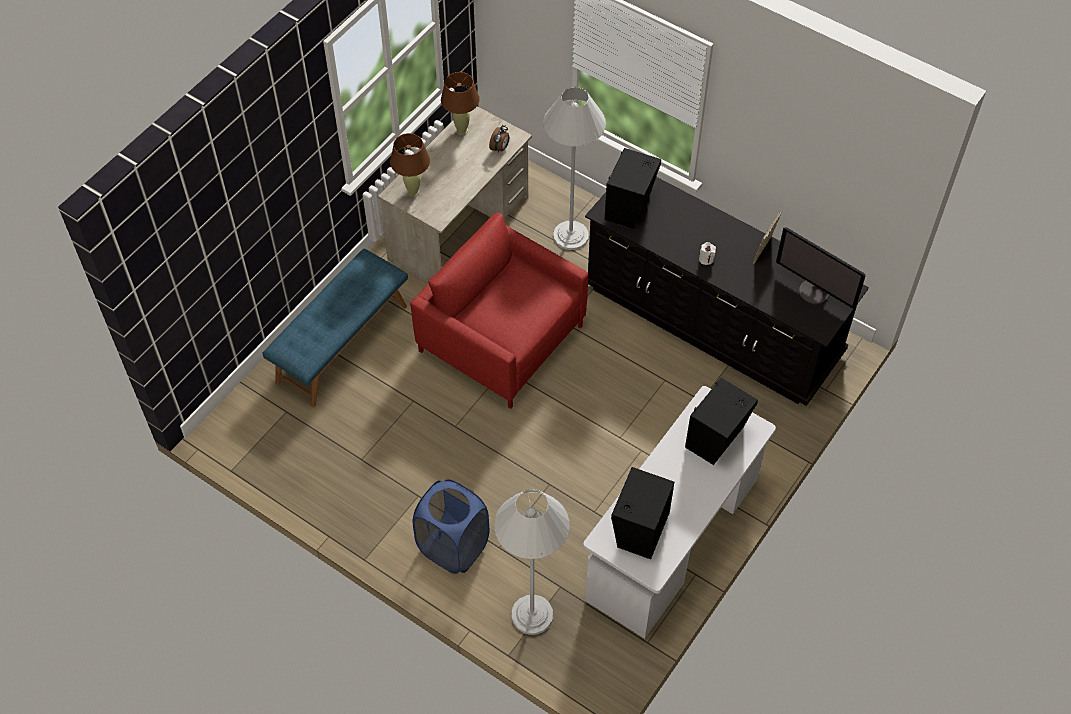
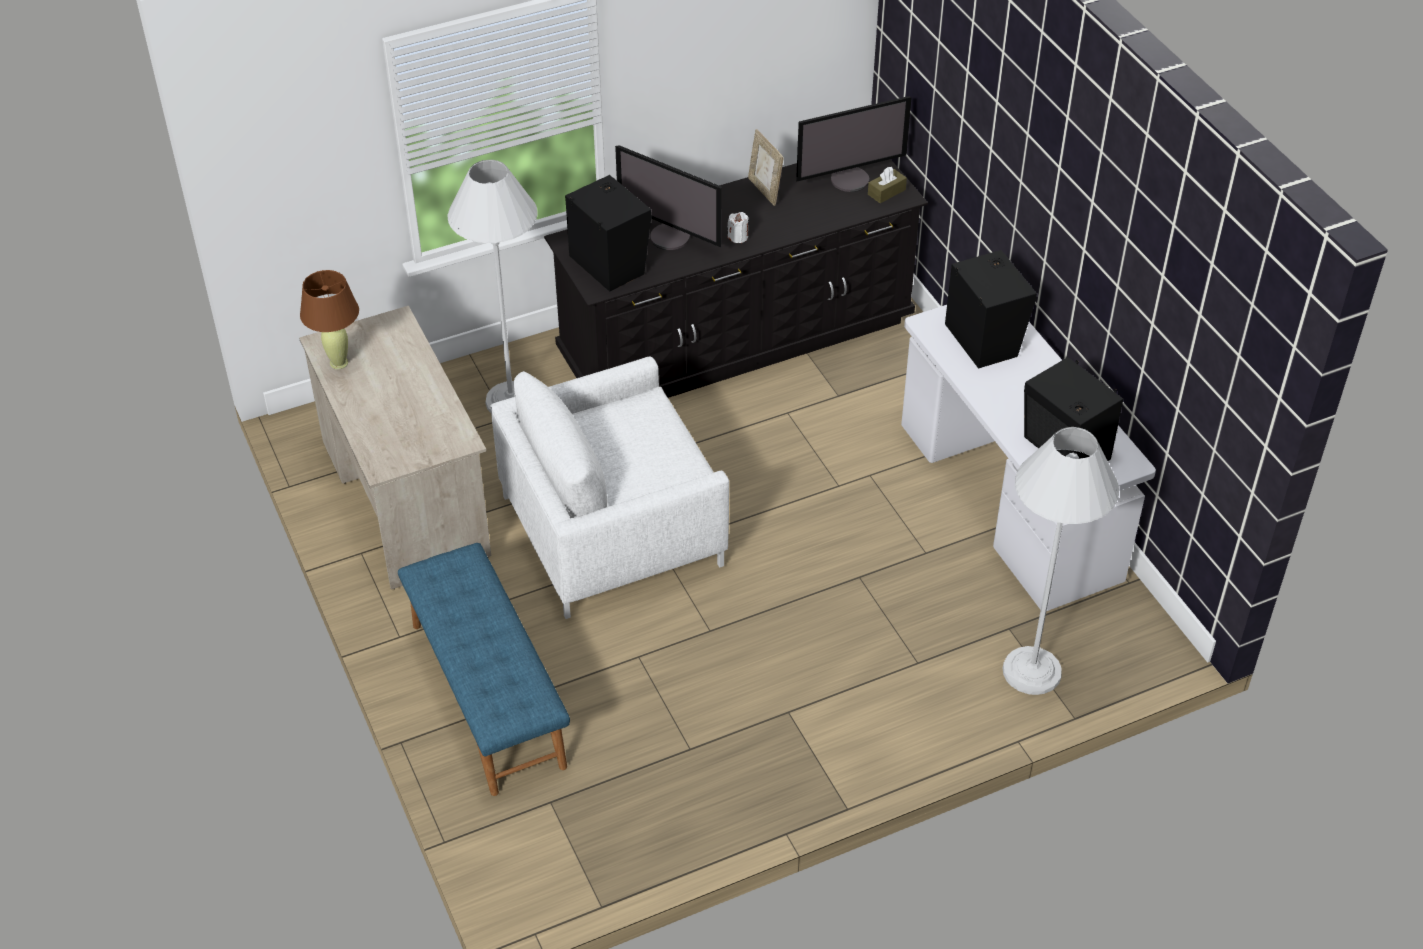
camera: 60 degrees left, 10 degrees down
brown table lamp [390,133,430,197] -> none
red armchair [410,213,588,409] -> white armchair [490,356,729,619]
blue laundry basket [413,479,489,574] -> none
alarm clock [489,125,509,153] -> none
none -> monitor [615,145,722,250]
none -> brown tissue box [868,167,907,203]

